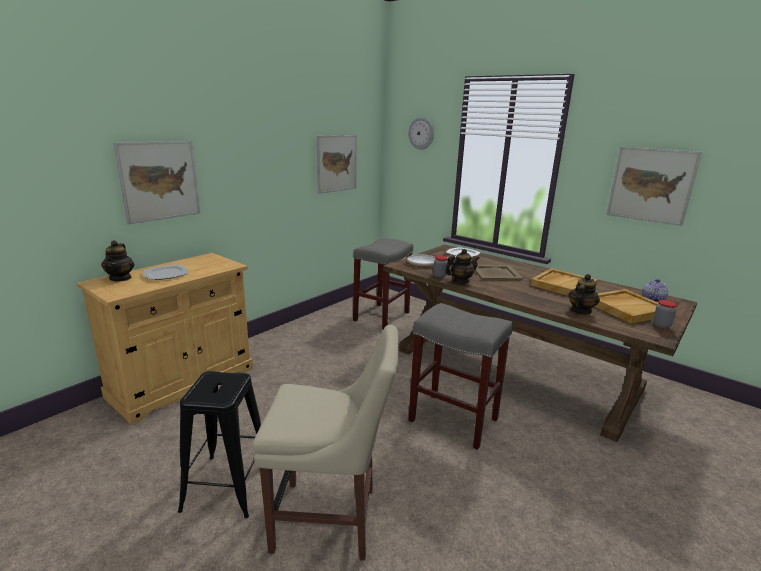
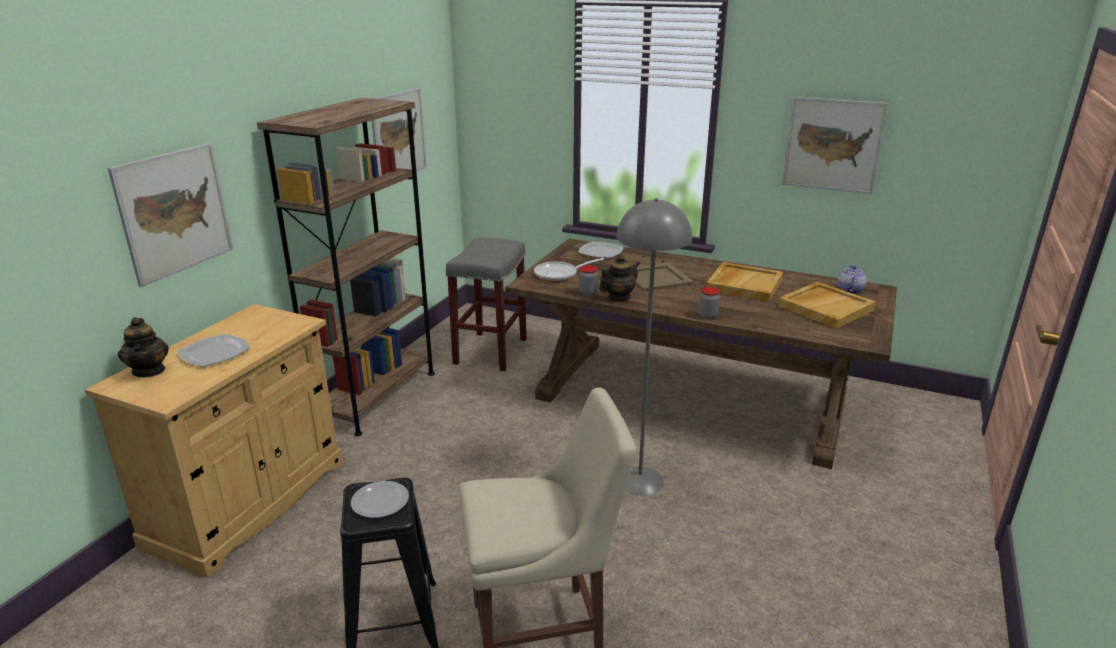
camera: 15 degrees left, 5 degrees up
wall clock [408,117,434,150] -> none
grey stool [408,303,513,450] -> grey floor lamp [617,199,692,496]
teapot [568,274,600,314] -> none
jar [653,300,677,328] -> jar moved to [698,287,720,319]
none -> brown bookcase [257,98,435,436]
none -> plate [351,481,409,518]

